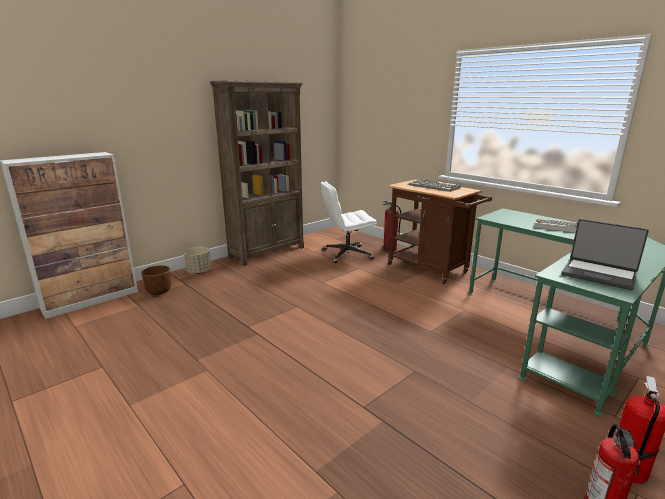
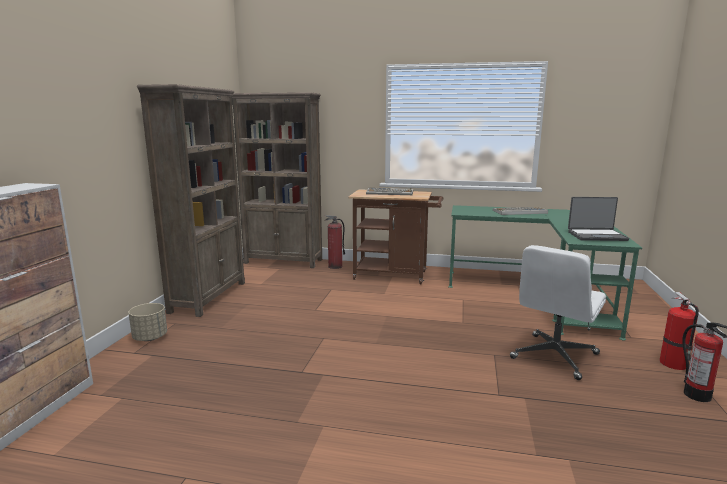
camera: 35 degrees left, 5 degrees down
brown planter [141,265,171,295] -> none
white office chair [321,181,377,263] -> white office chair moved to [510,245,606,380]
none -> brown bookcase [232,92,322,268]

